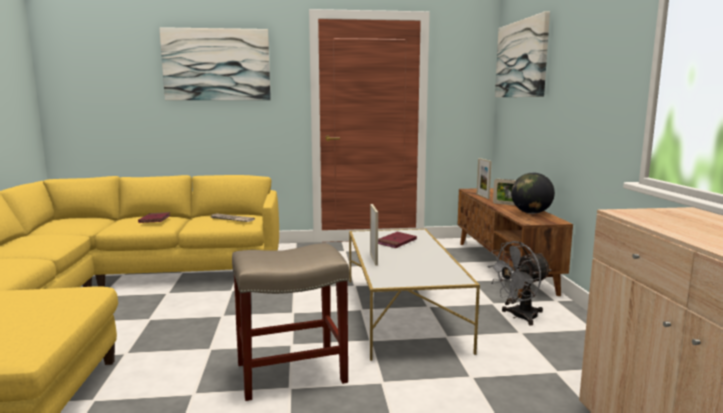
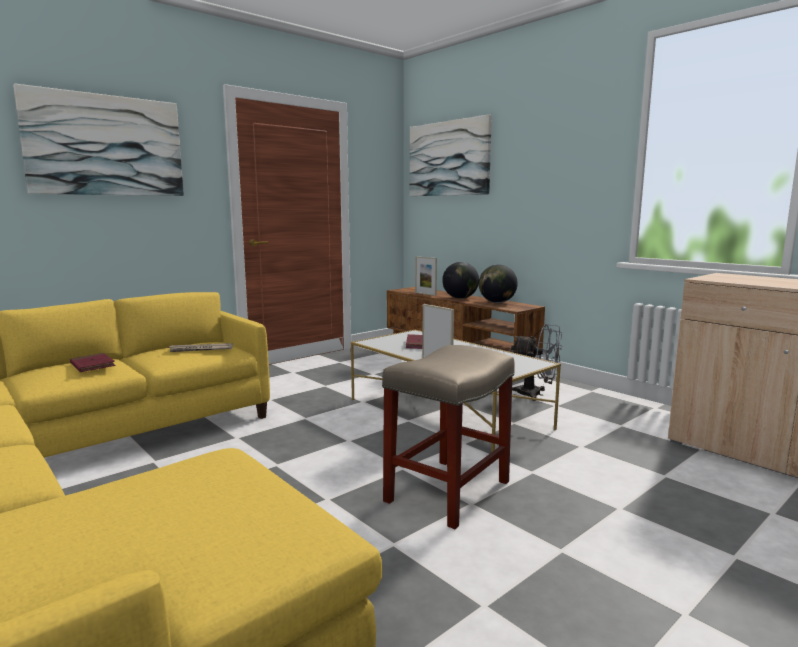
camera: 35 degrees left, 0 degrees up
grey fan [488,241,551,326] -> grey fan turned 90 degrees counterclockwise [511,324,562,401]
picture frame [493,179,516,206] -> globe [442,262,479,299]

